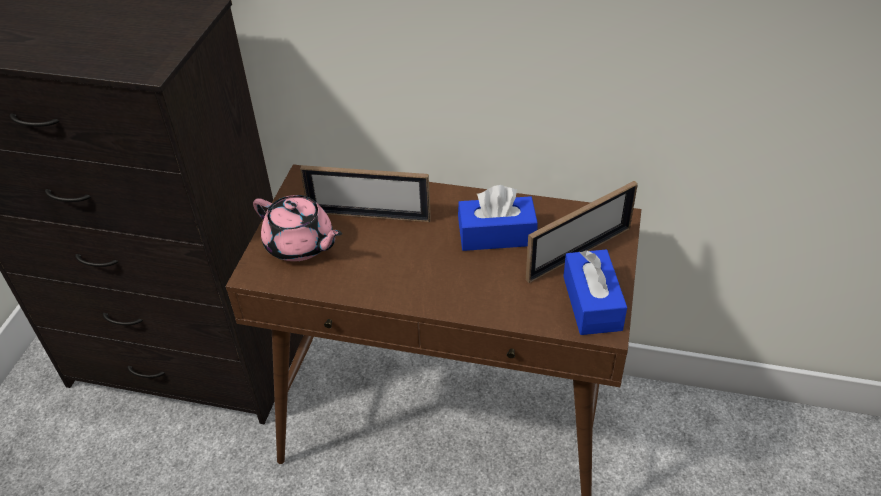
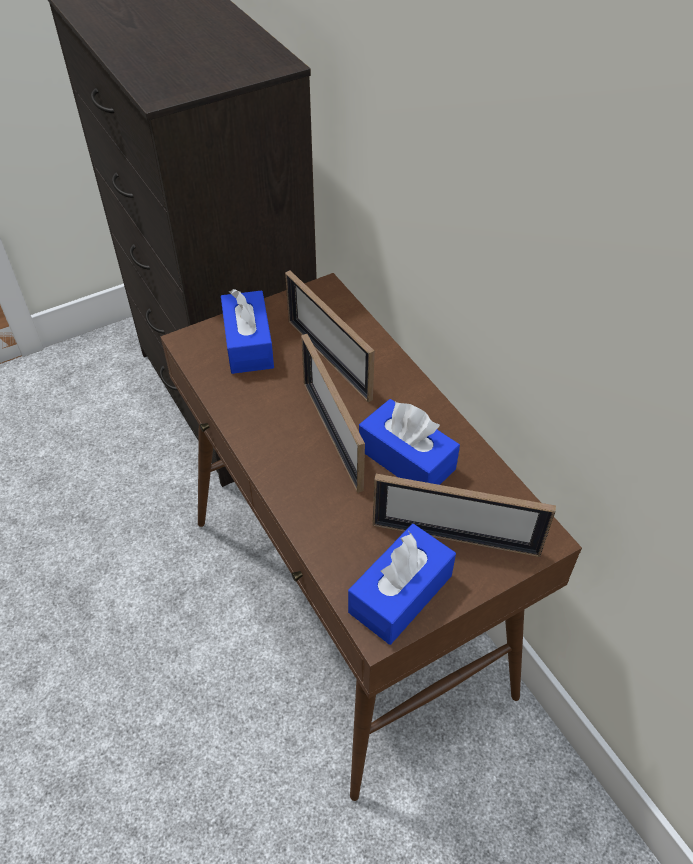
camera: 45 degrees right, 5 degrees up
pink teapot [253,195,342,261] -> blue tissue box [221,289,274,374]
none -> picture frame [301,334,365,493]

